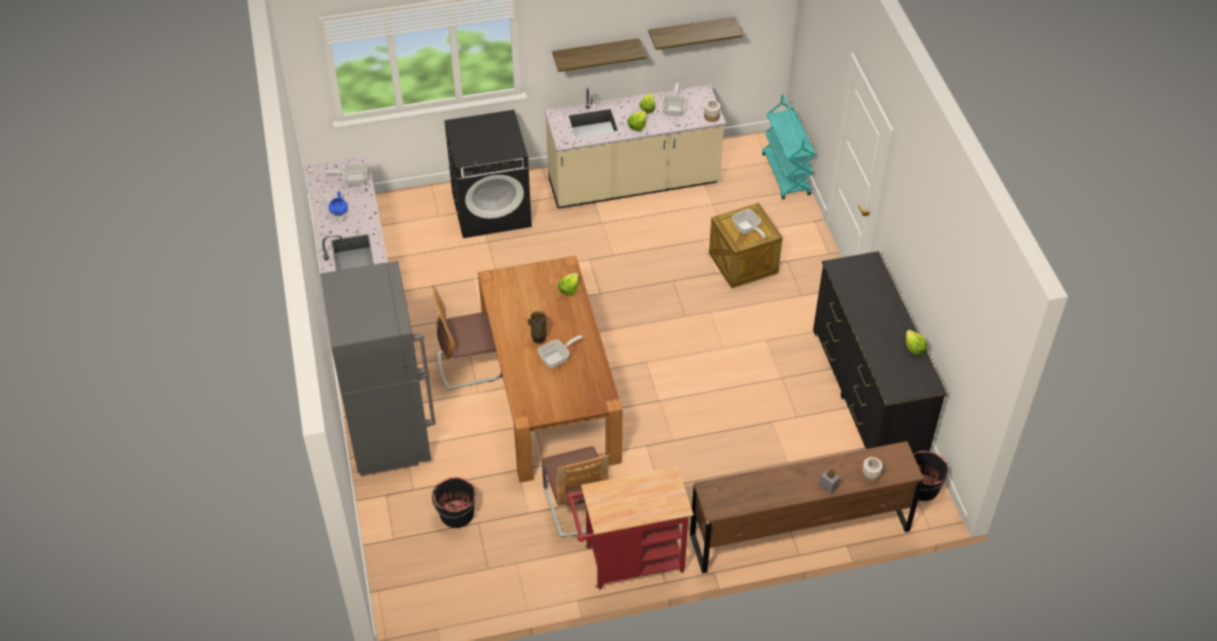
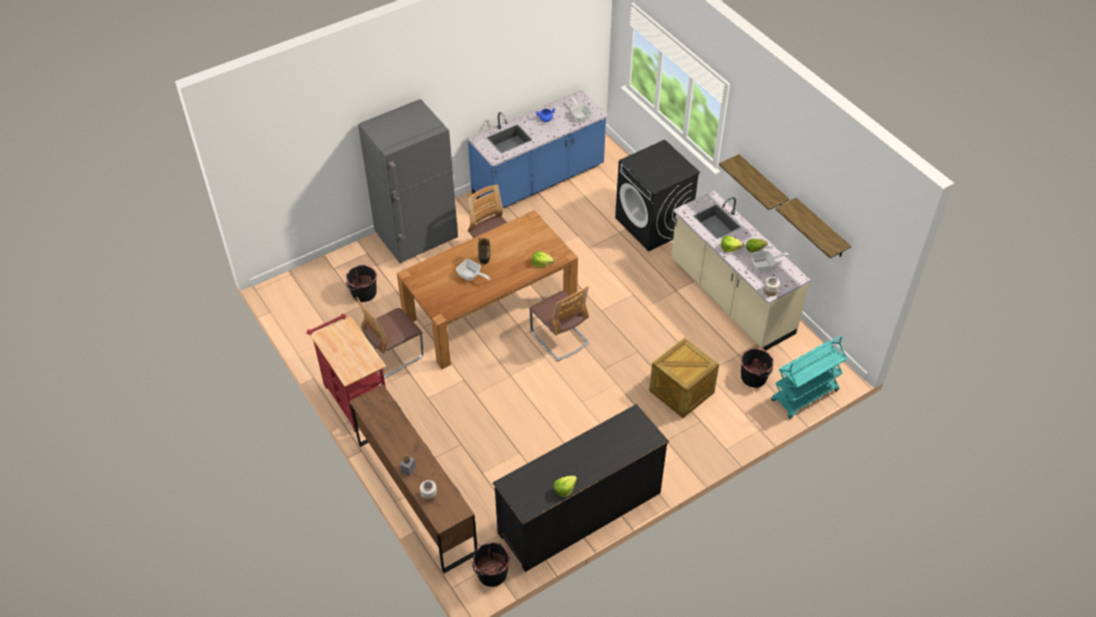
camera: 70 degrees right, 0 degrees up
frying pan [732,209,766,238] -> none
none -> chair [529,286,590,361]
none -> black bucket [741,348,773,388]

